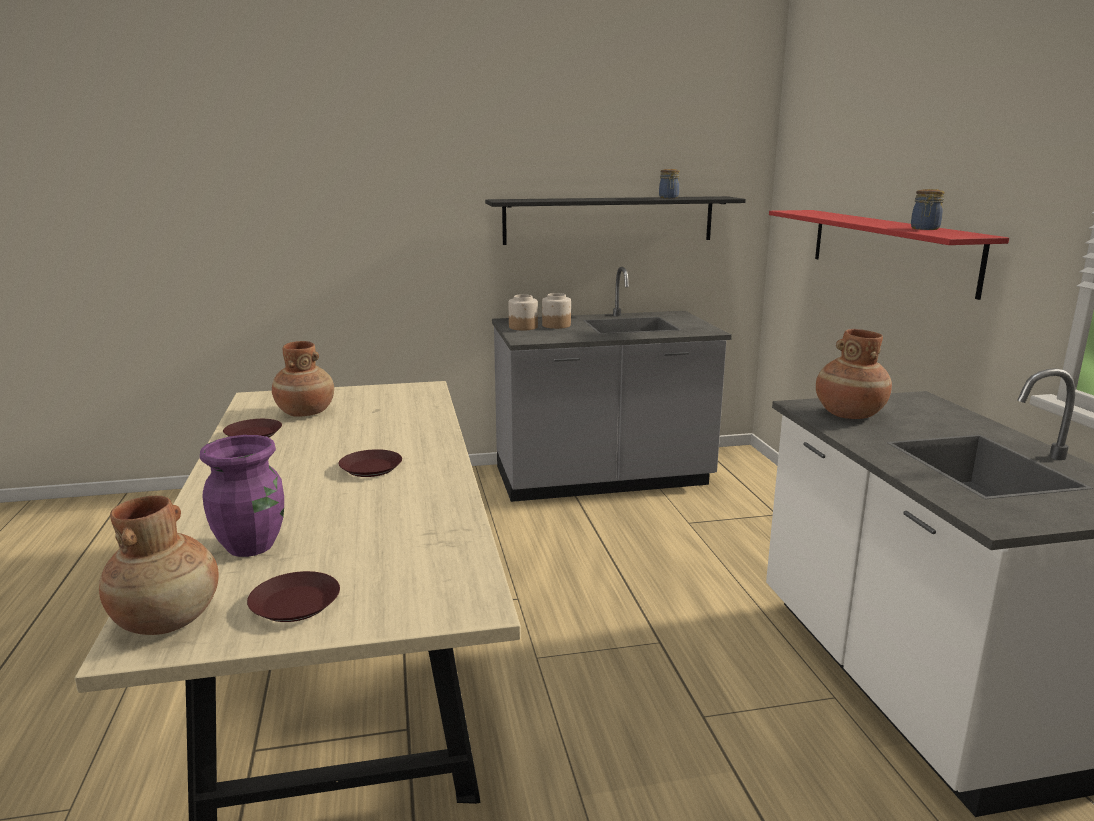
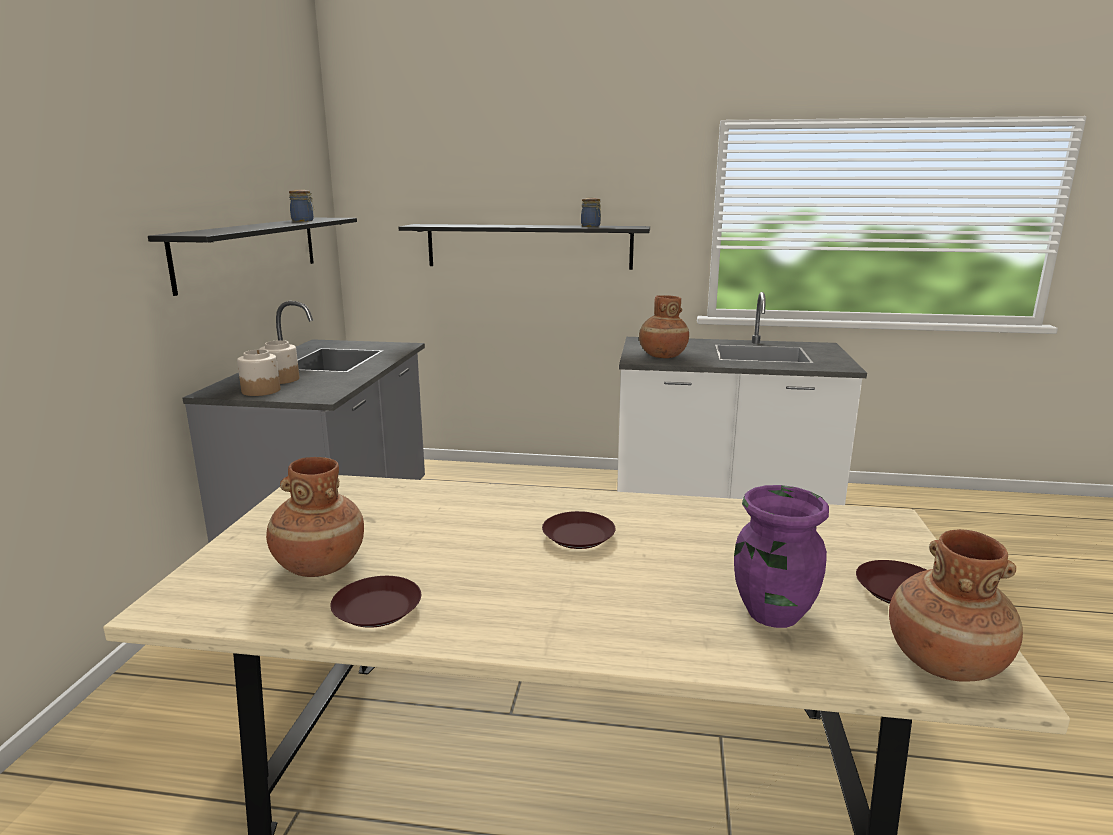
camera: 70 degrees left, 0 degrees up
red shelf [769,210,1009,300] -> black shelf [398,224,650,270]

